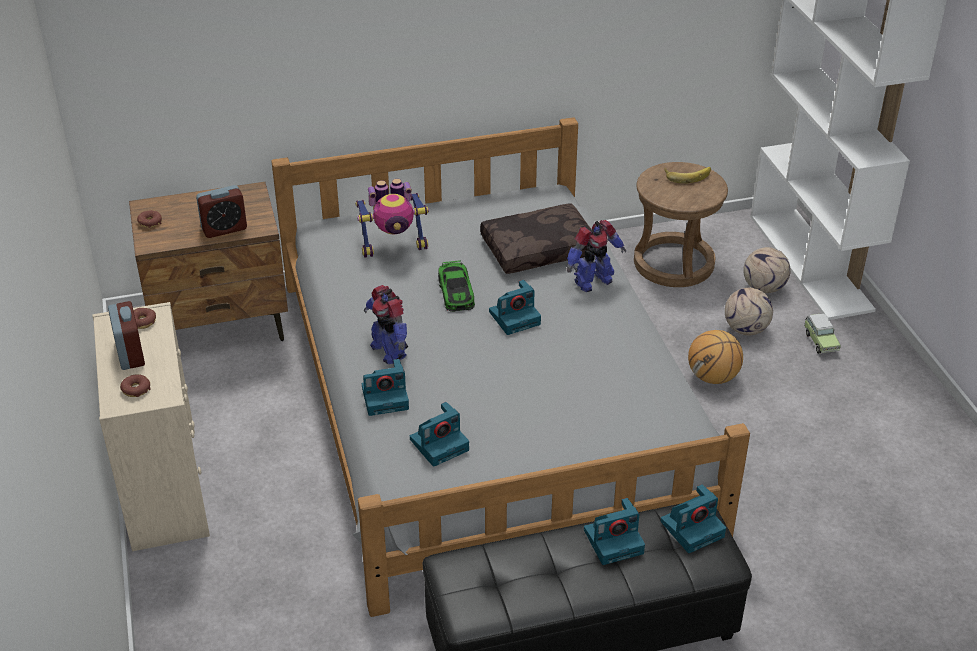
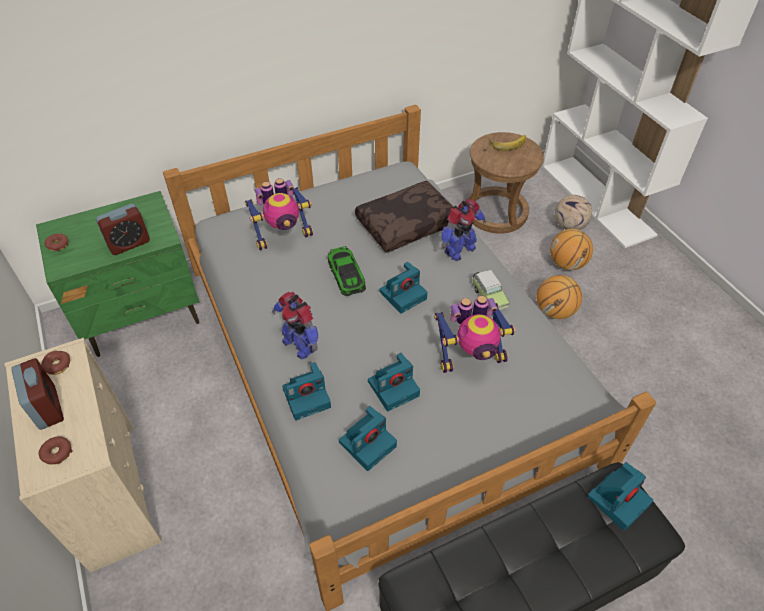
camera: 10 degrees left, 10 degrees up
brown nightstand [129,182,288,341] -> green nightstand [36,191,199,357]
camera [584,498,645,565] -> camera moved to [368,353,420,411]
football [725,288,773,335] -> basketball [550,229,593,270]
toy car [804,313,841,354] -> toy car moved to [472,270,510,310]
none -> toy robot [434,296,516,373]

